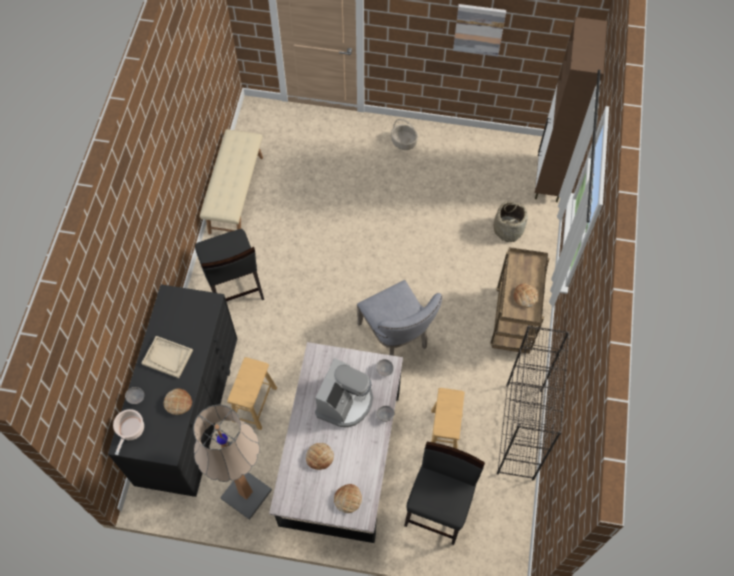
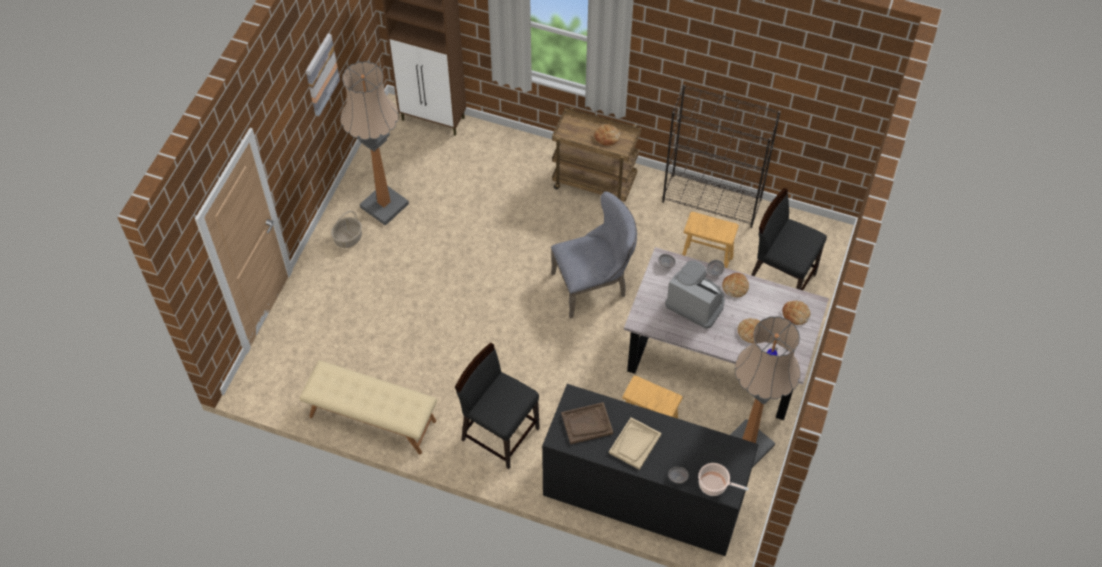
camera: 80 degrees left, 5 degrees down
bread [164,389,192,415] -> bread moved to [722,273,749,298]
black chair [195,229,264,301] -> black chair turned 135 degrees counterclockwise [455,342,540,469]
basket [494,201,527,242] -> none
none -> floor lamp [340,61,409,226]
none -> brown tray [561,402,613,444]

